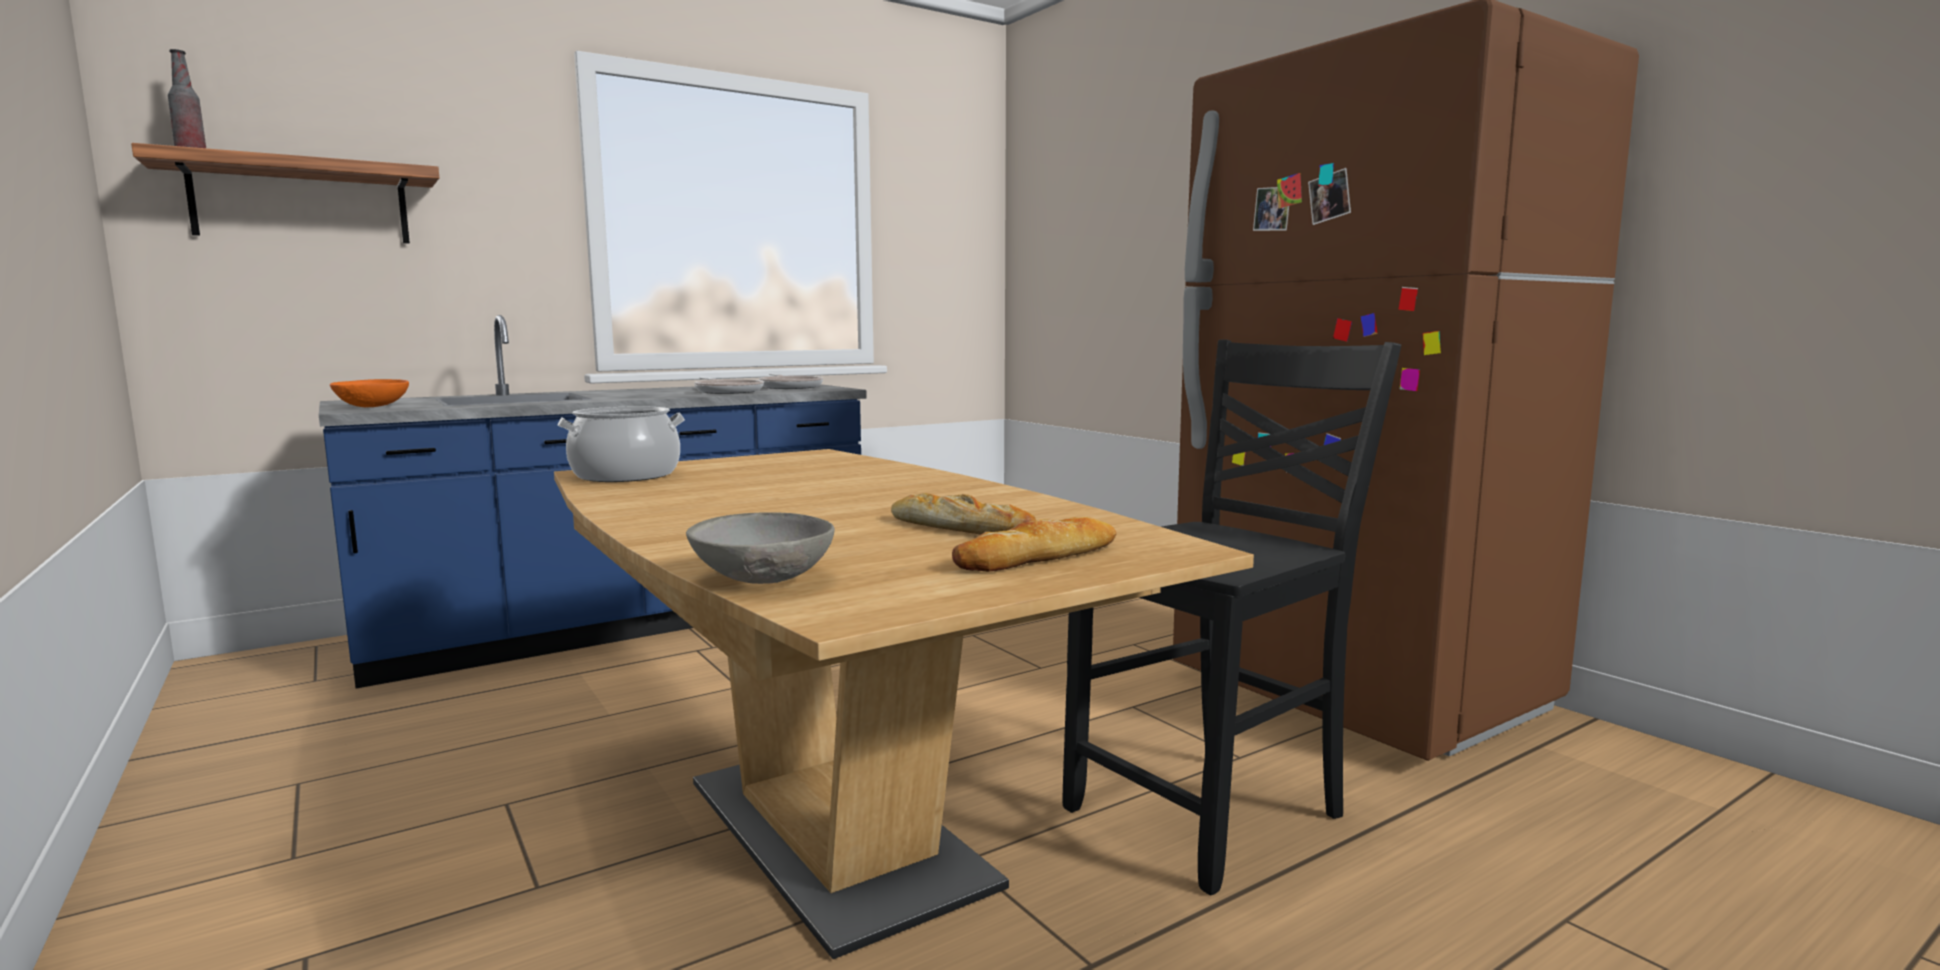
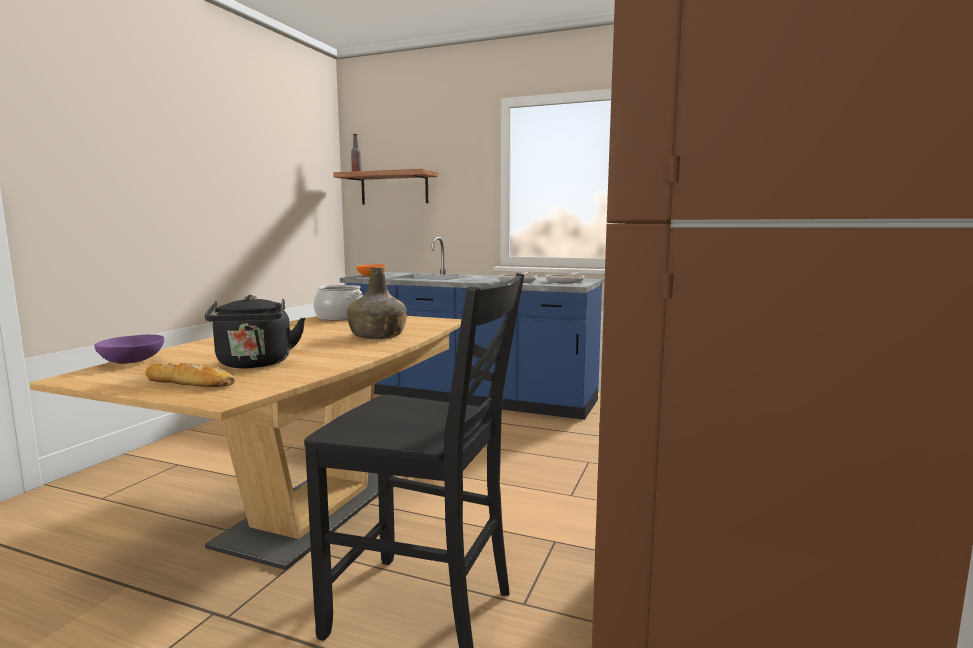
camera: 55 degrees right, 0 degrees up
grey bowl [686,512,835,584] -> purple bowl [94,334,164,364]
bread [891,493,1036,534] -> black kettle [205,295,305,368]
none -> green bottle [347,267,407,339]

